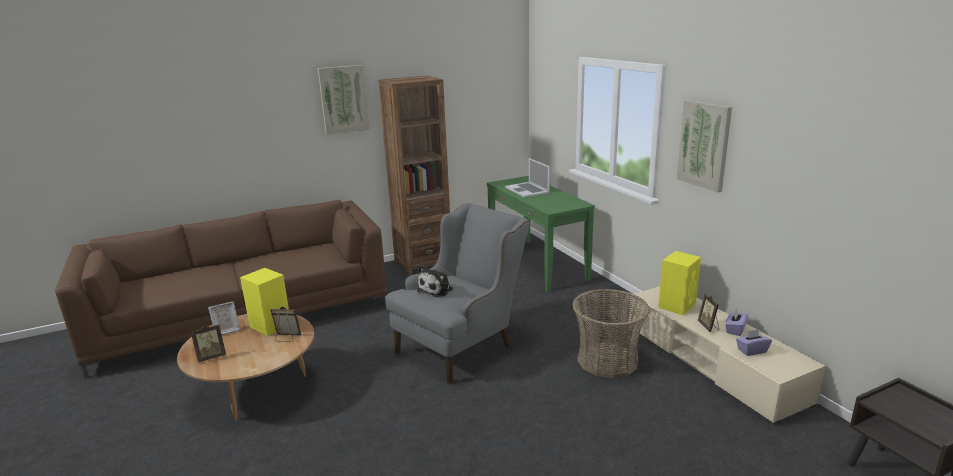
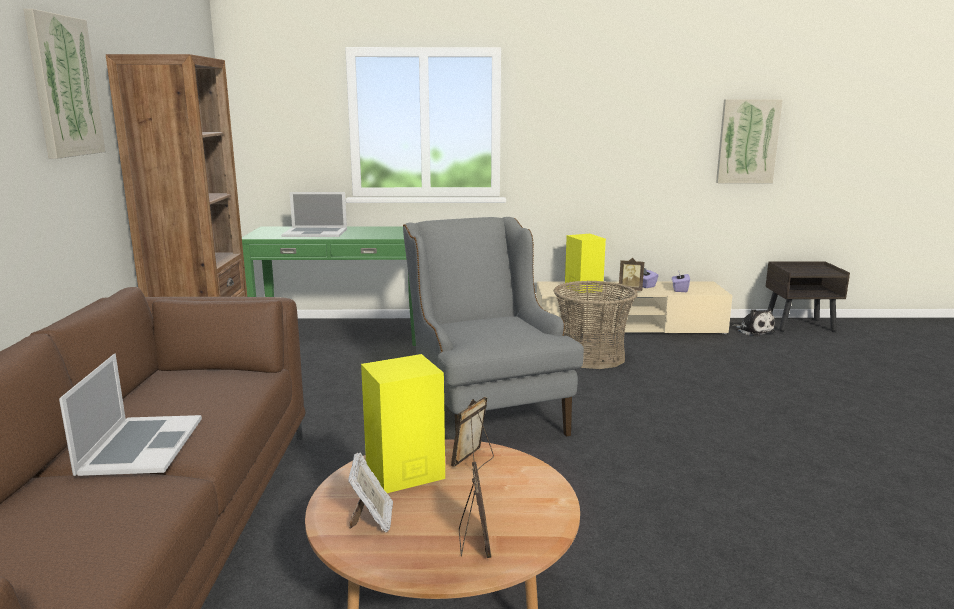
camera: 65 degrees left, 5 degrees down
plush toy [417,265,453,297] -> plush toy moved to [732,308,775,336]
picture [677,100,732,192] -> picture moved to [716,100,783,183]
none -> laptop [59,353,202,476]

